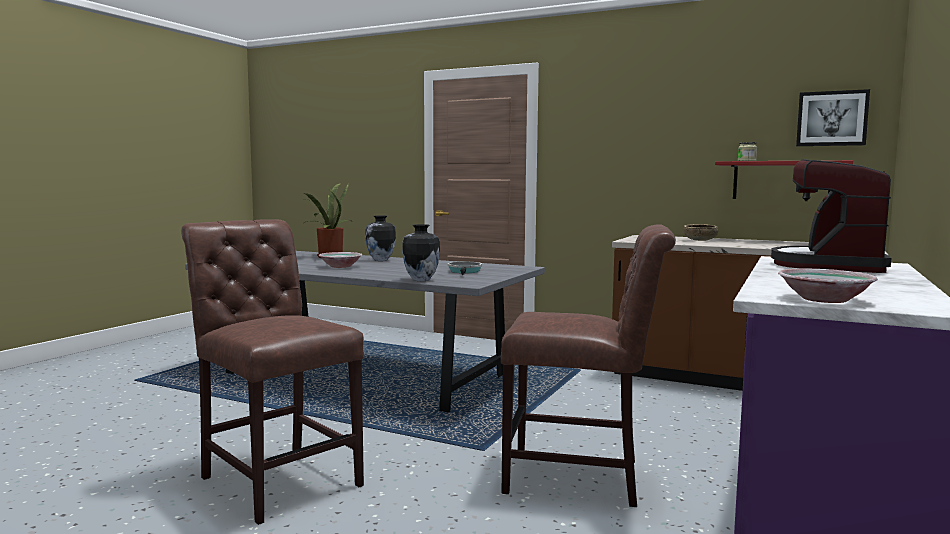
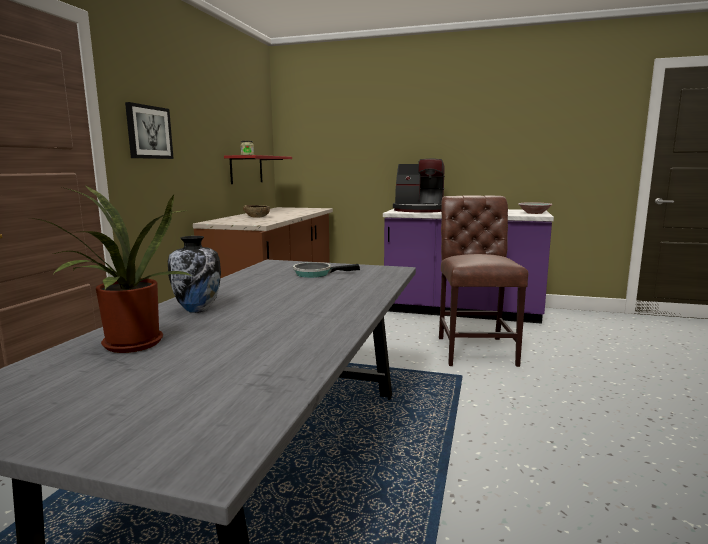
camera: 100 degrees left, 5 degrees up
brown chair [181,219,364,525] -> none
bowl [319,252,362,268] -> none
vase [402,224,440,281] -> none
picture [796,89,870,146] -> picture moved to [125,102,174,159]

